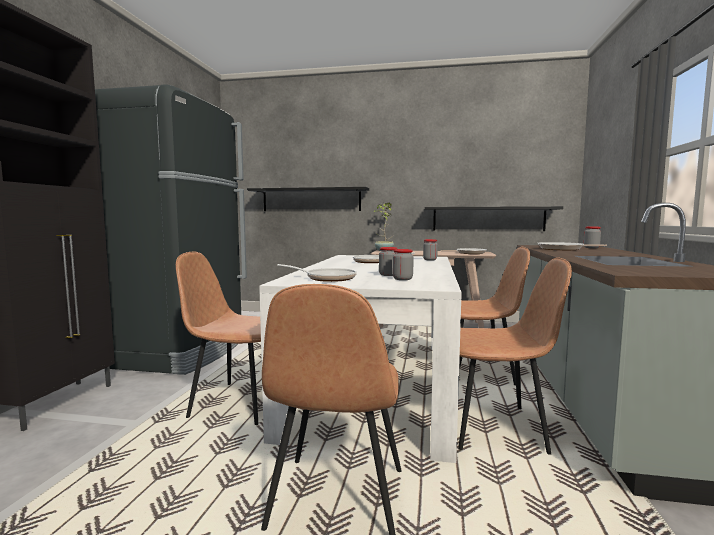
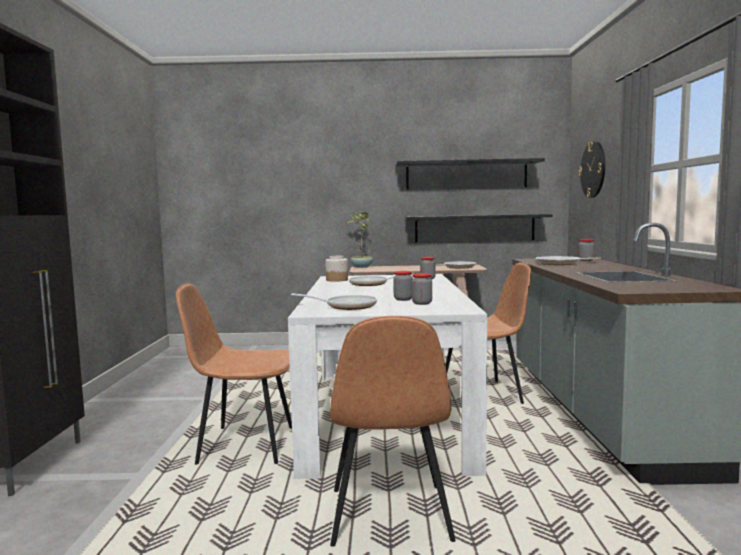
camera: 10 degrees left, 0 degrees up
black fridge [95,84,247,375] -> none
black shelf [247,187,369,211] -> black shelf moved to [396,158,545,190]
brown chair [458,257,572,455] -> none
none -> jar [325,256,348,282]
none -> wall clock [579,141,605,198]

